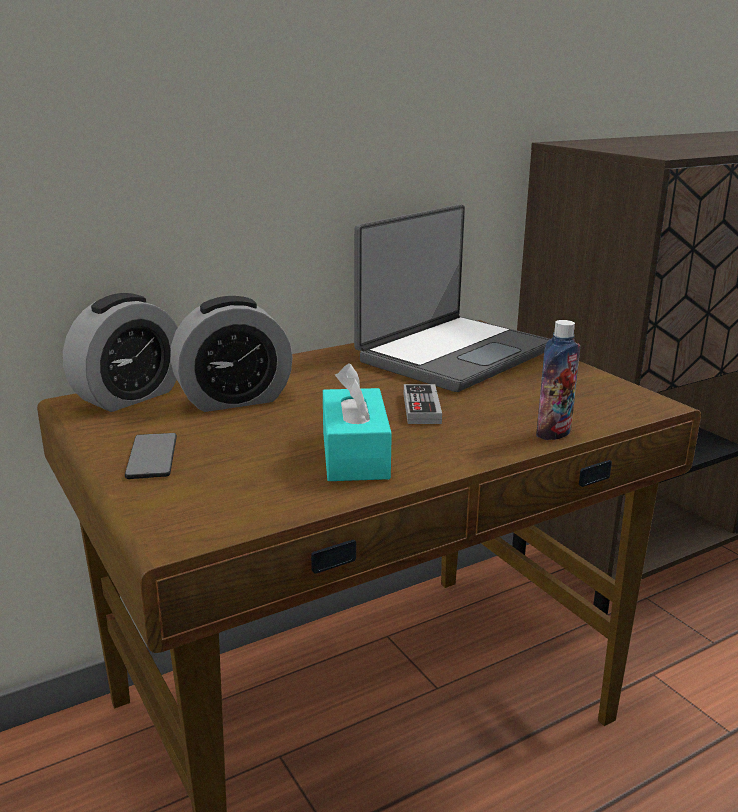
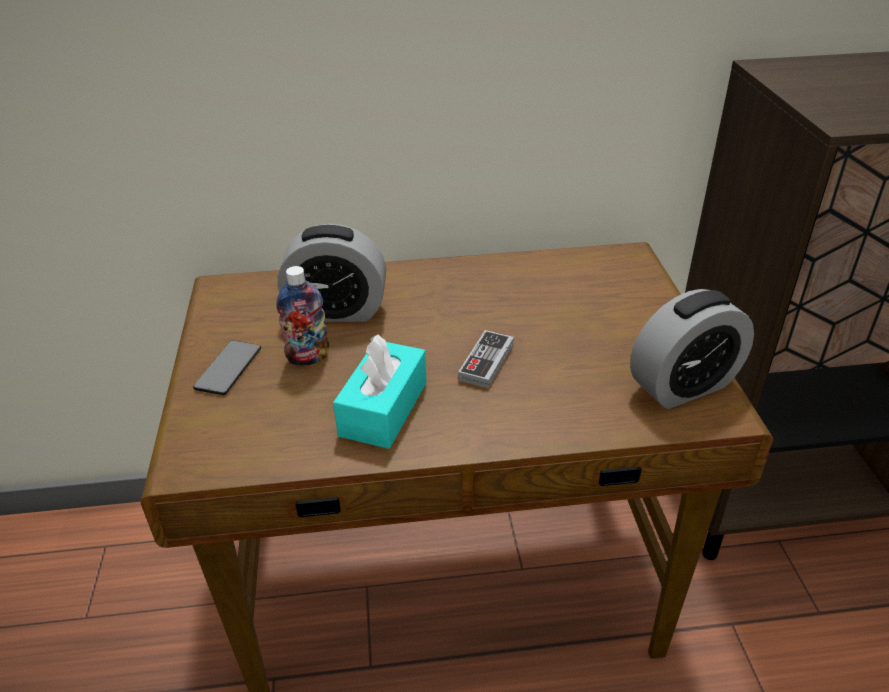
camera: 25 degrees right, 15 degrees up
alarm clock [63,293,178,412] -> alarm clock moved to [630,289,754,409]
laptop [354,204,549,392] -> none
bottle [536,320,580,440] -> bottle moved to [276,266,329,366]

